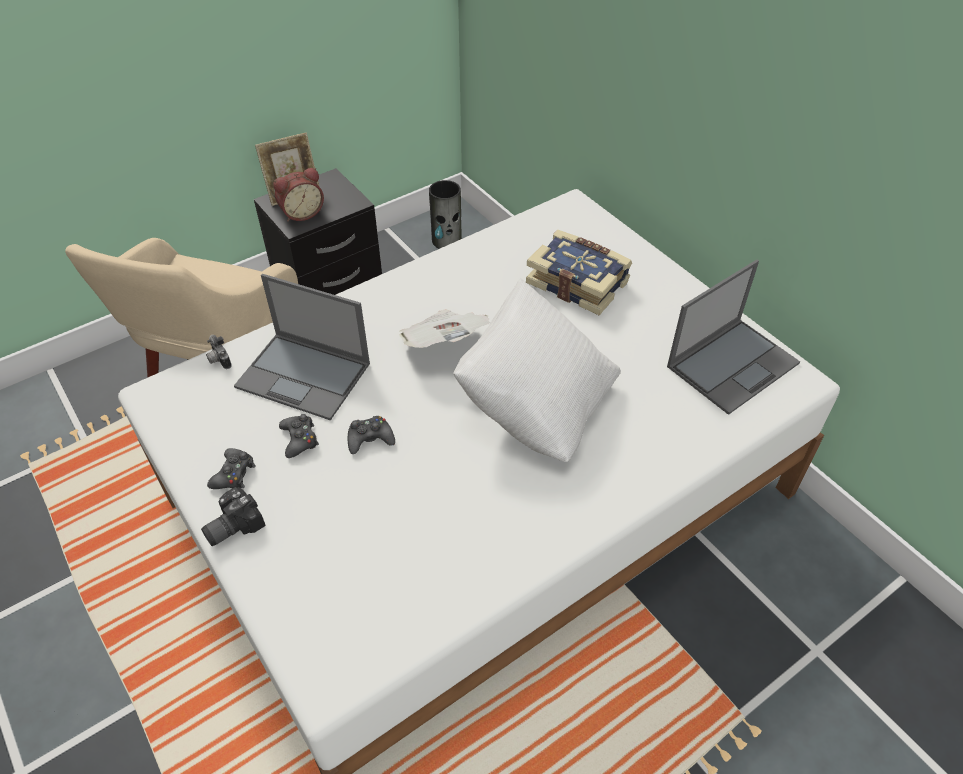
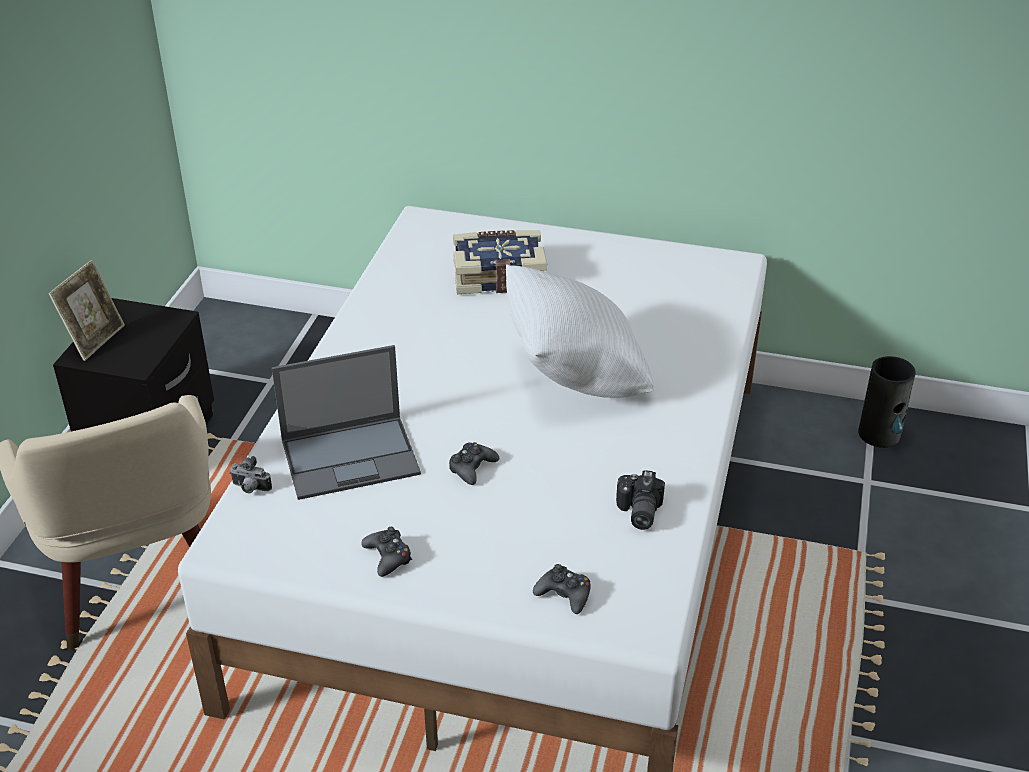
camera: 40 degrees left, 10 degrees down
camera [201,487,266,546] -> camera moved to [616,470,665,530]
alarm clock [273,168,324,222] -> none
black game controller [279,414,319,458] -> black game controller moved to [533,564,591,614]
newspaper [399,309,490,348] -> none
vase [429,180,462,249] -> vase moved to [858,356,916,448]
laptop [667,260,800,415] -> none

